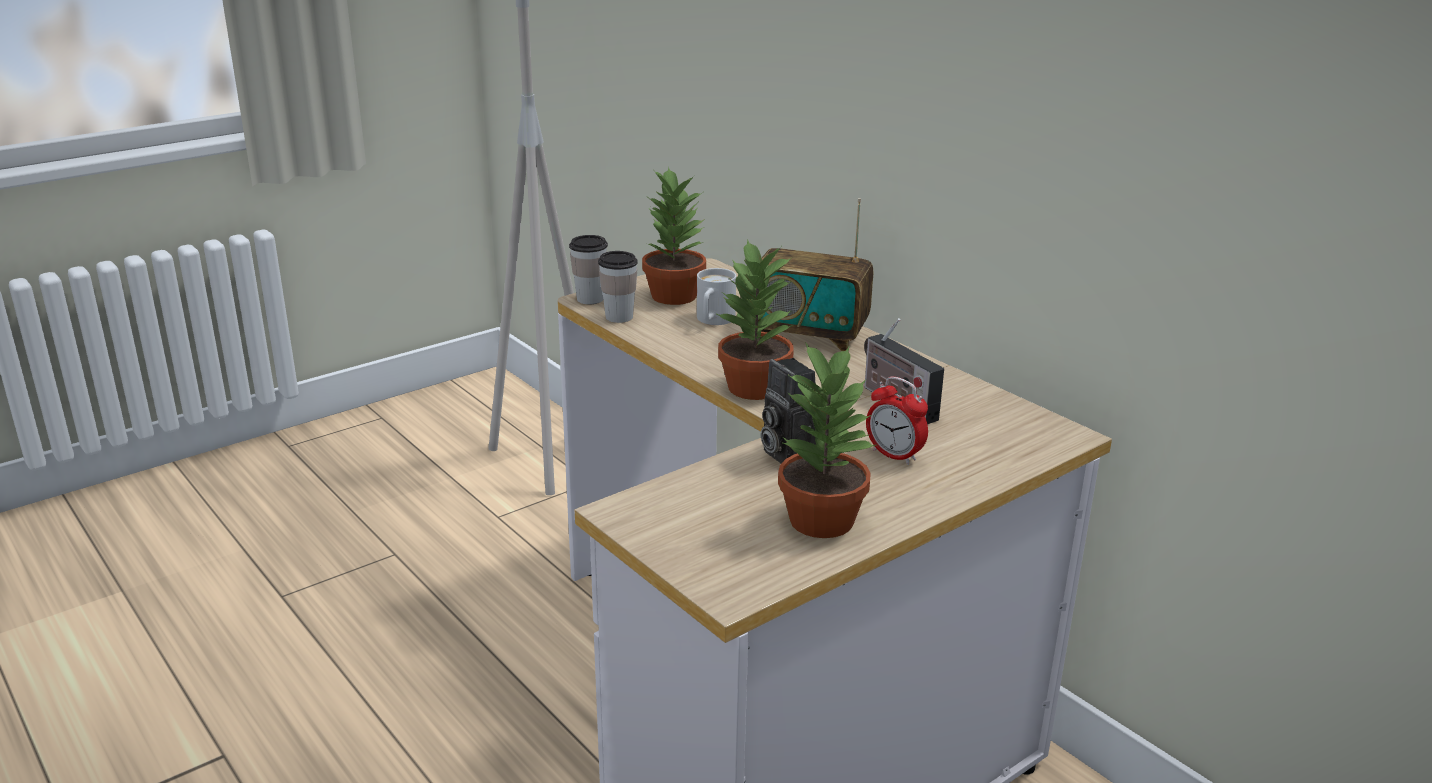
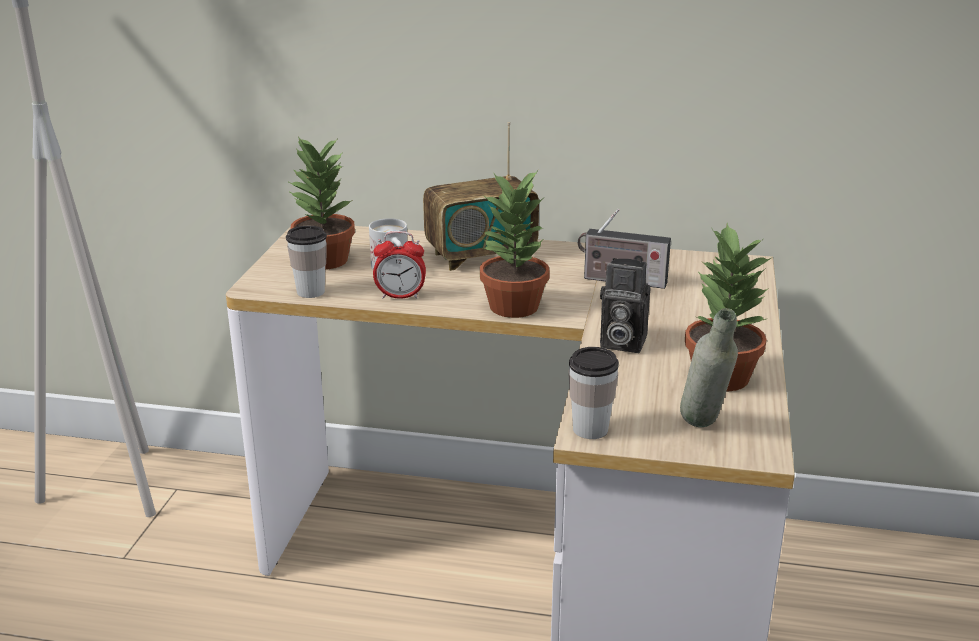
camera: 40 degrees left, 0 degrees up
cup [569,235,608,304] -> cup moved to [568,347,619,439]
alarm clock [866,376,928,465] -> alarm clock moved to [373,231,426,299]
none -> grey bottle [680,308,738,427]

